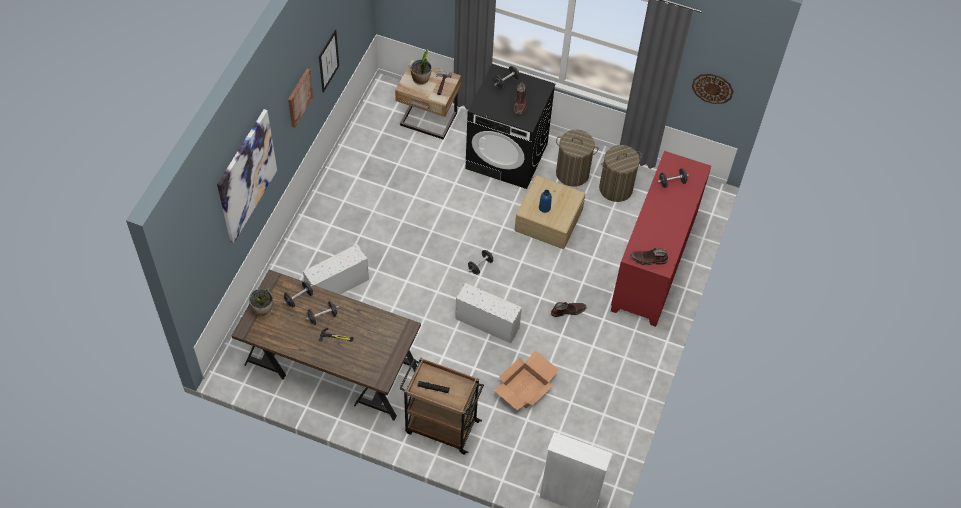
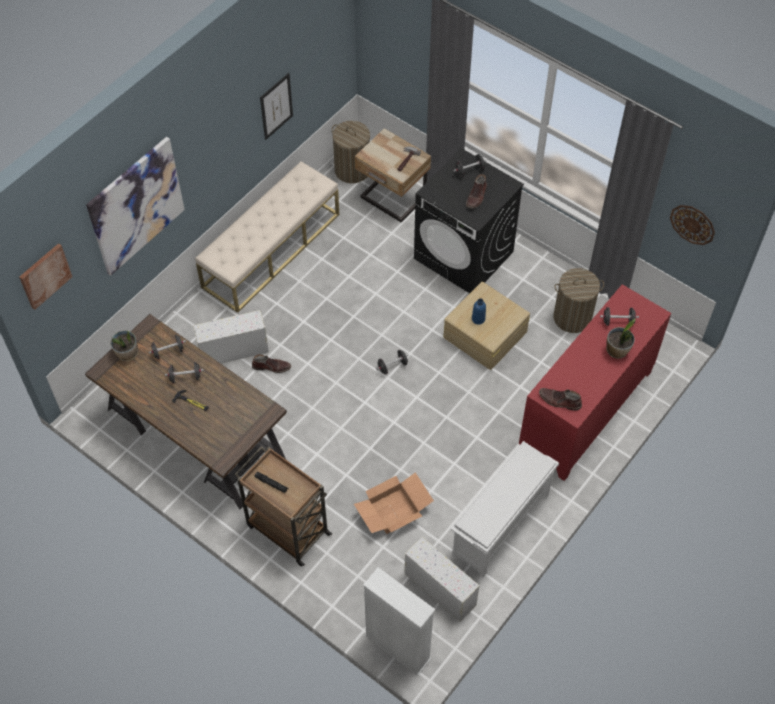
camera: 20 degrees right, 0 degrees up
picture [288,69,313,128] -> picture moved to [19,243,72,310]
potted plant [411,49,432,85] -> potted plant moved to [606,319,635,359]
white storage box [455,283,522,343] -> white storage box moved to [404,537,479,622]
brown boot [551,302,587,317] -> brown boot moved to [252,354,291,373]
laundry basket [556,130,598,187] -> laundry basket moved to [332,121,370,183]
none -> beige bench [195,161,339,313]
none -> white shoe rack [450,441,559,577]

